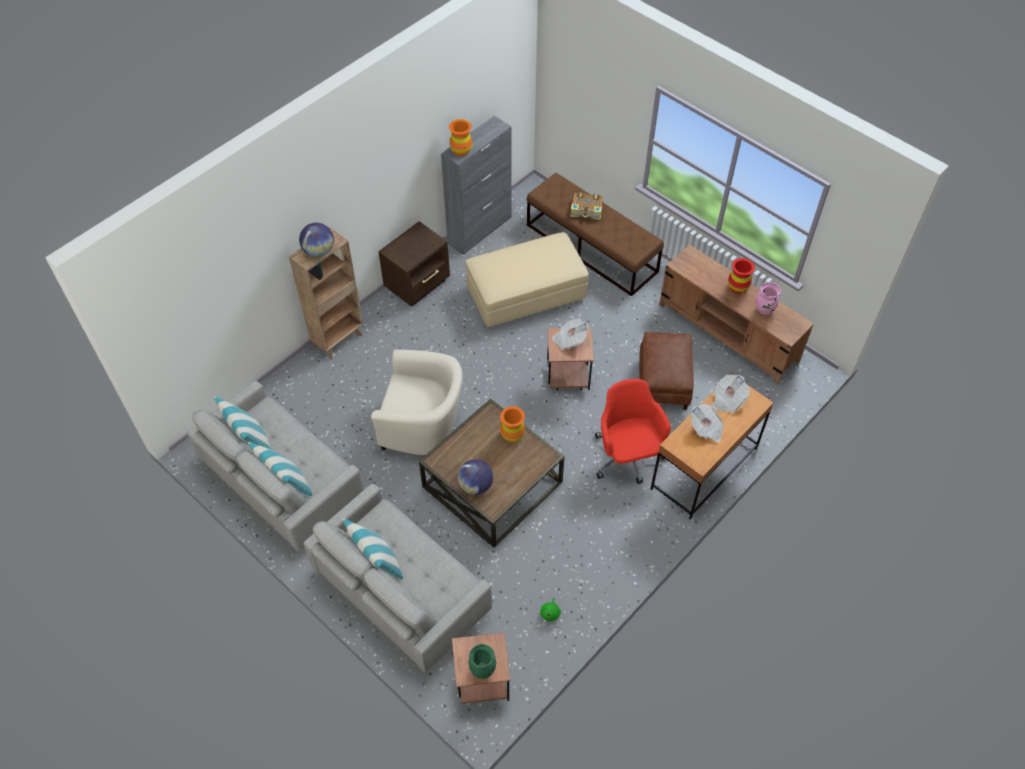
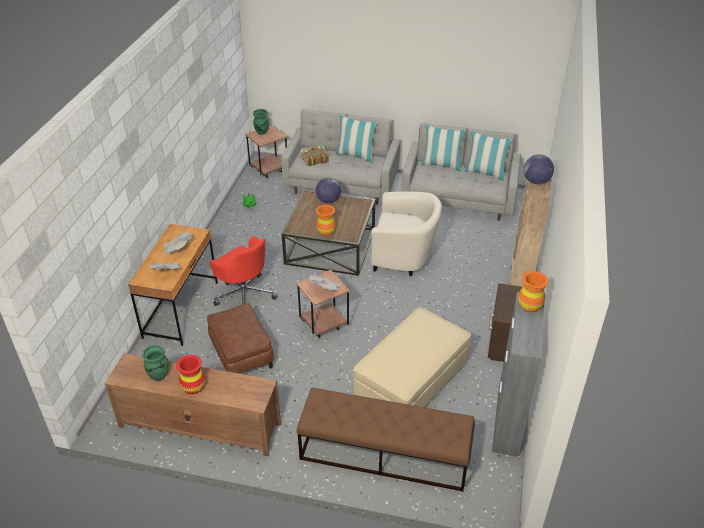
camera: 150 degrees right, 15 degrees down
beige armchair [371,349,462,455] -> beige armchair turned 150 degrees counterclockwise [371,192,442,276]
book [570,192,603,220] -> book moved to [300,145,329,166]
pink vase [756,282,781,315] -> green vase [142,345,169,381]

